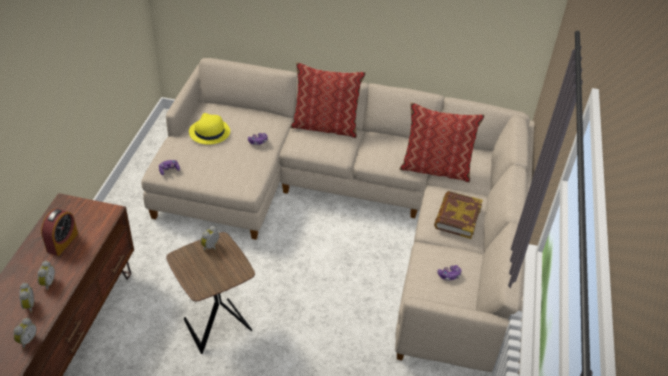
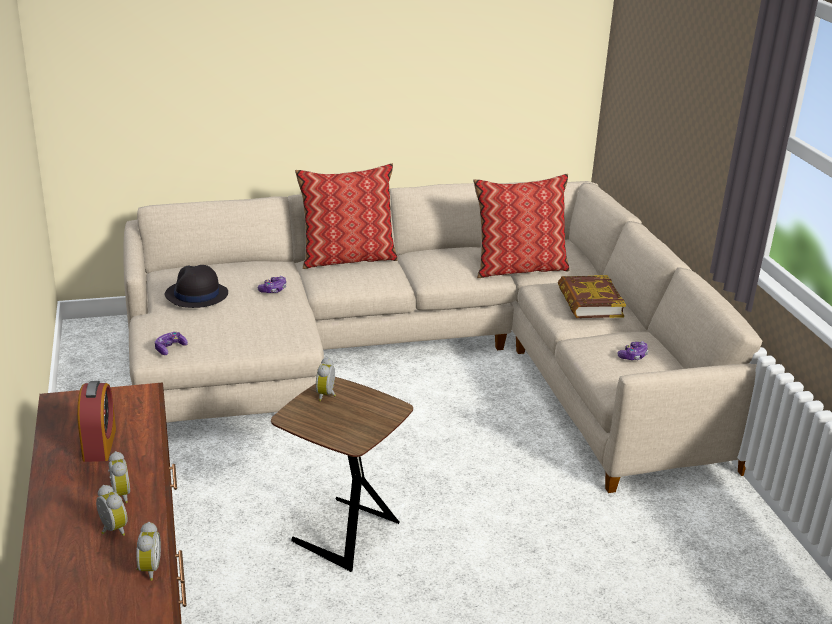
camera: 25 degrees left, 15 degrees down
yellow hat [189,113,230,144] -> black hat [165,265,228,308]

